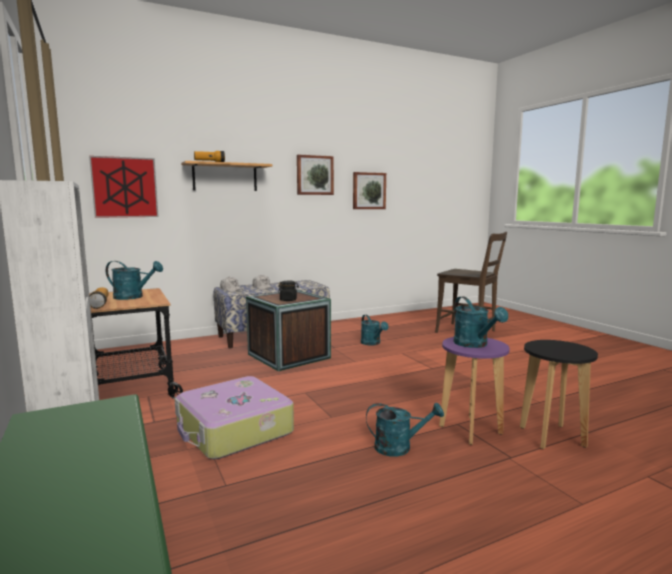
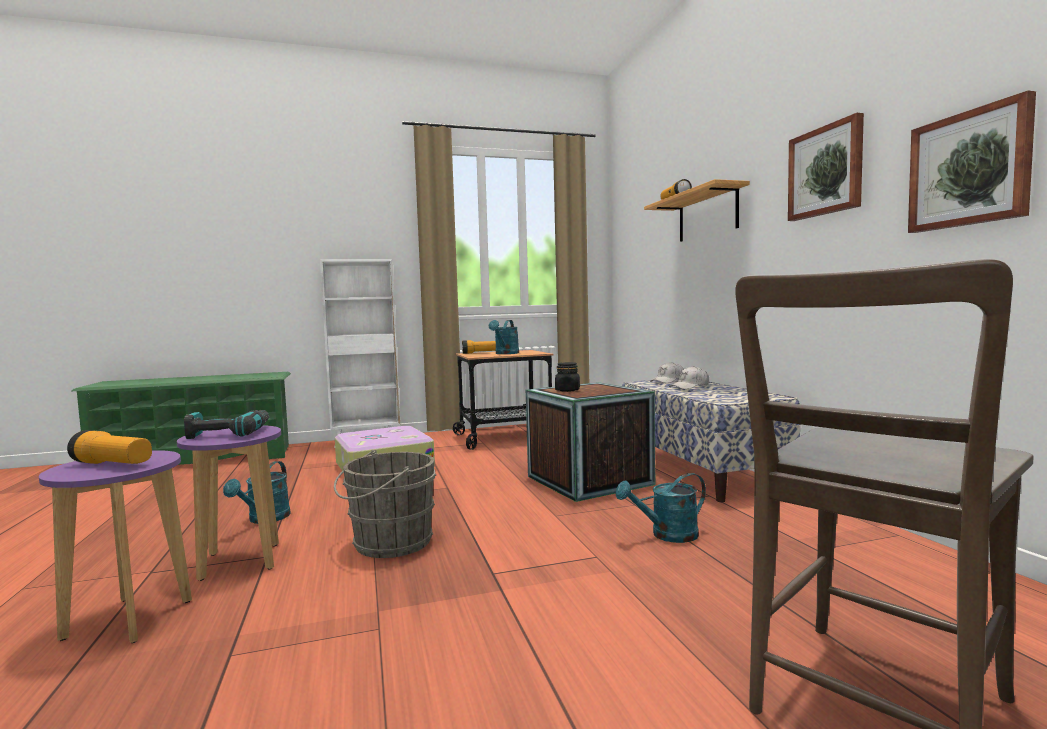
camera: 100 degrees right, 5 degrees down
picture [89,156,159,218] -> none
turquoise watering can [453,296,508,348] -> power drill [184,410,269,439]
black stool [520,340,598,450] -> purple stool [39,450,192,643]
none -> flashlight [67,430,152,464]
none -> grey bucket [334,450,436,558]

